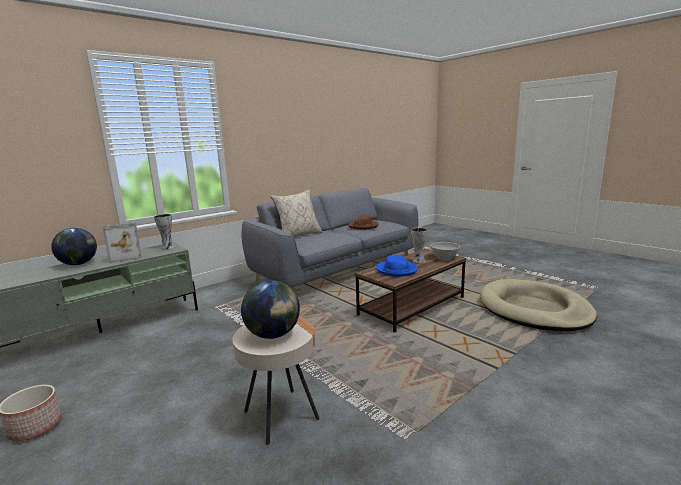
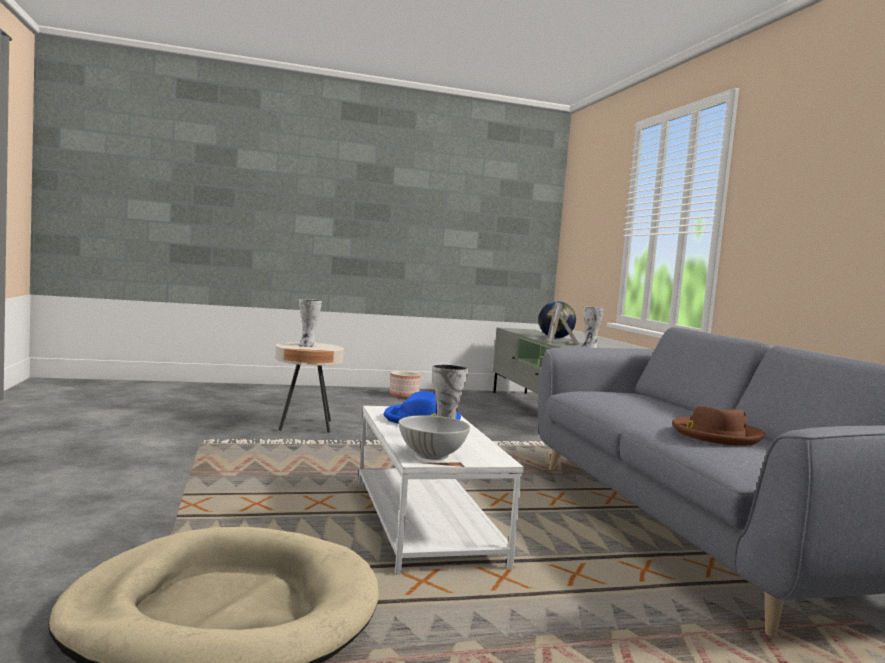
camera: 115 degrees right, 10 degrees down
globe [241,280,300,339] -> vase [299,299,322,347]
beige pillow [270,189,322,237] -> none
brown coffee table [355,249,466,333] -> white coffee table [358,406,524,575]

